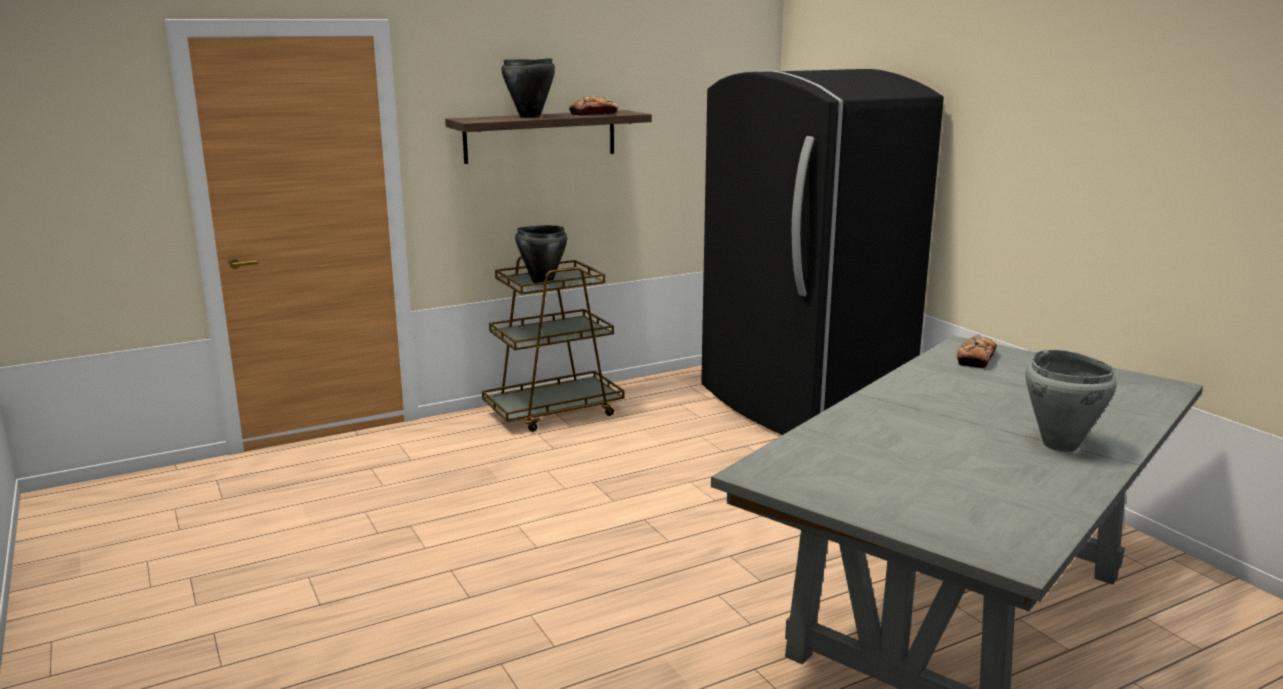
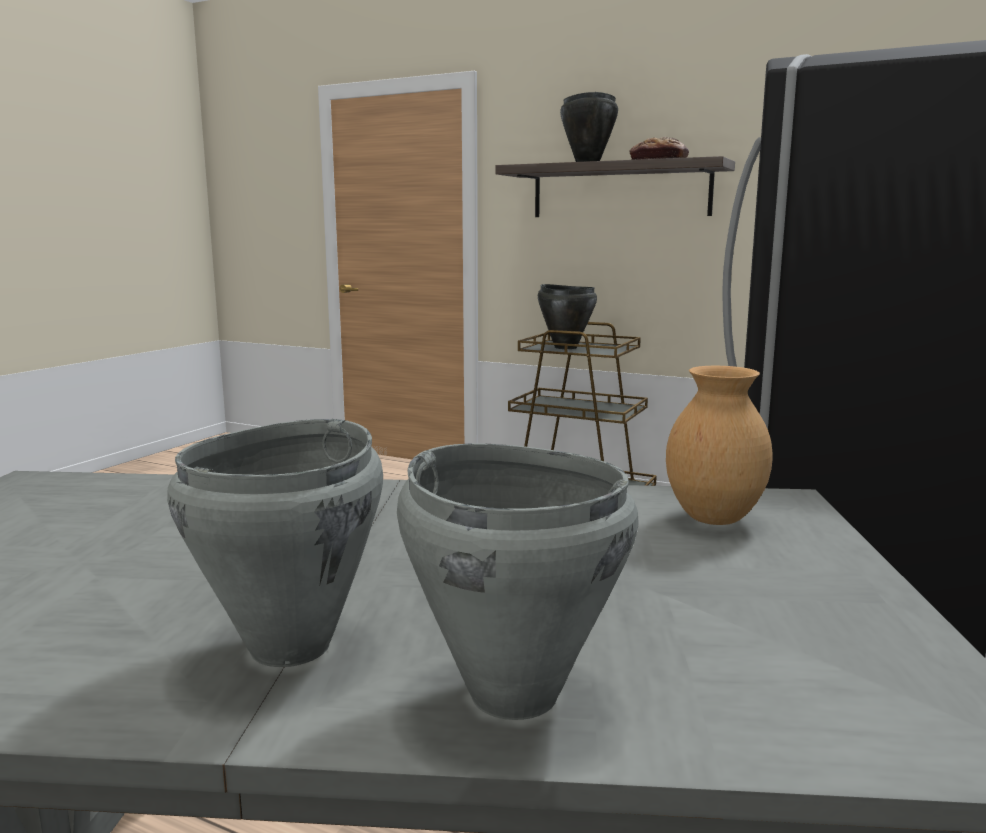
camera: 55 degrees right, 5 degrees down
bread [957,334,997,369] -> brown vase [666,366,773,525]
none -> grey cooking pot [397,443,639,720]

